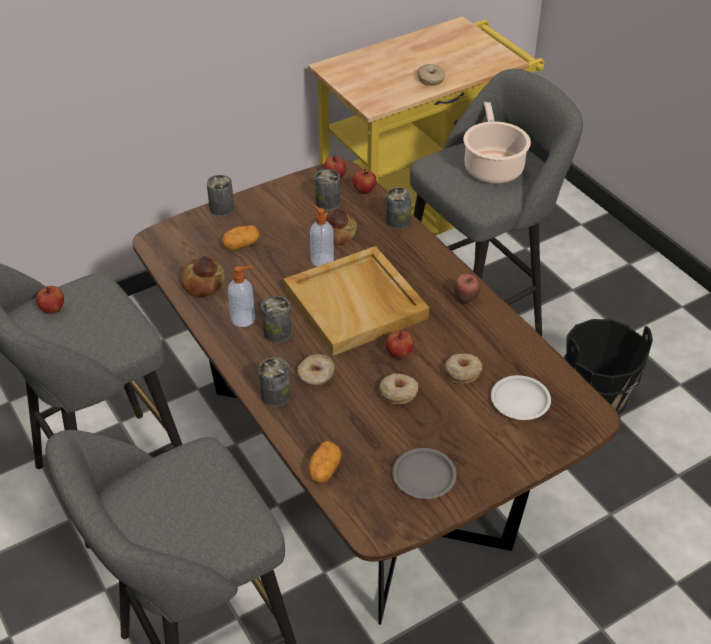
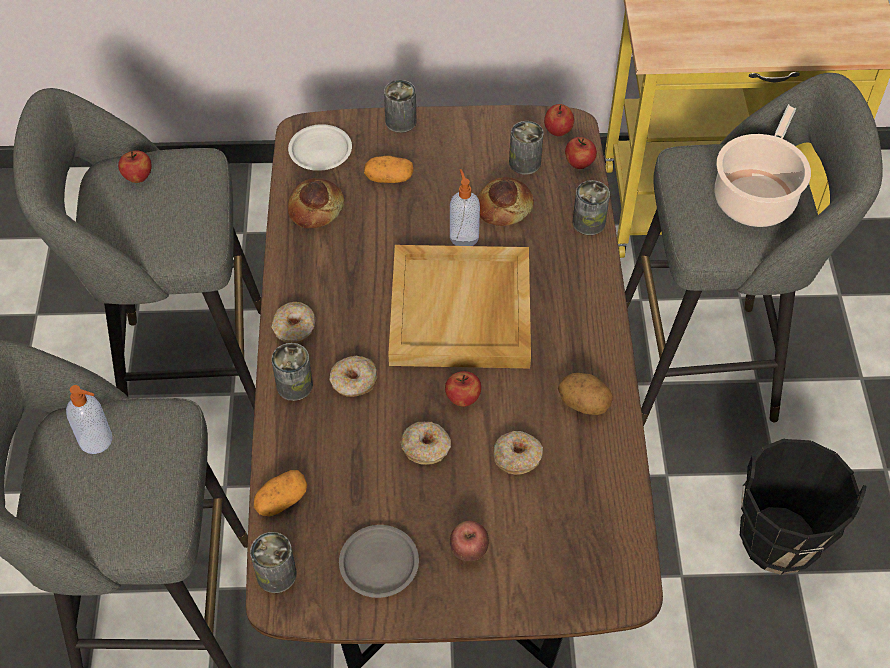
camera: 30 degrees right, 10 degrees up
soap dispenser [228,266,255,327] -> soap dispenser moved to [66,385,113,454]
can [261,296,292,343] -> can moved to [250,532,296,593]
donut [417,64,445,86] -> donut moved to [271,302,315,343]
apple [454,274,481,303] -> apple moved to [450,521,489,561]
white plate [491,375,551,420] -> white plate moved to [288,124,352,171]
none -> potato [558,373,613,415]

